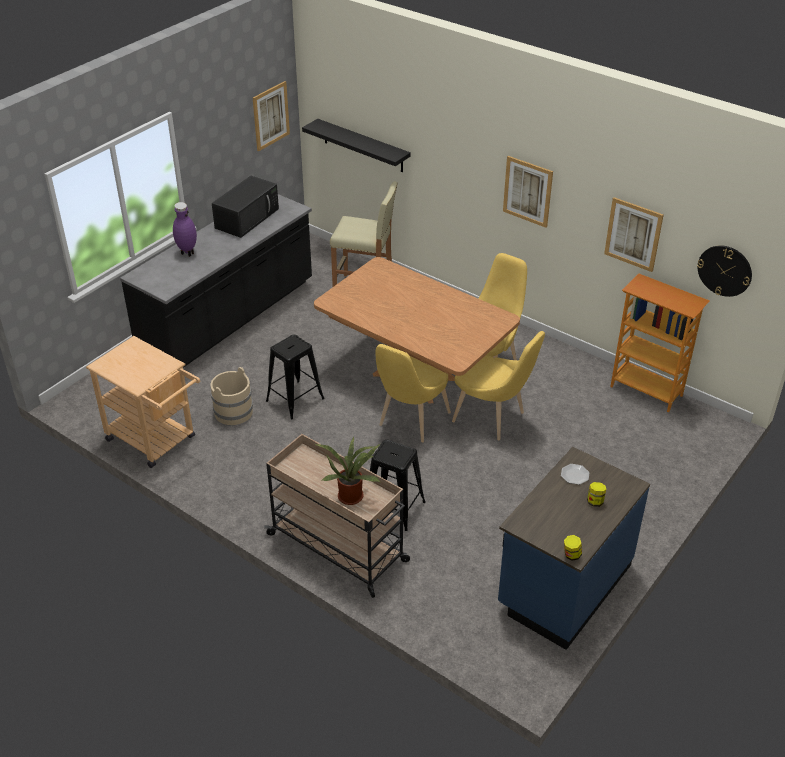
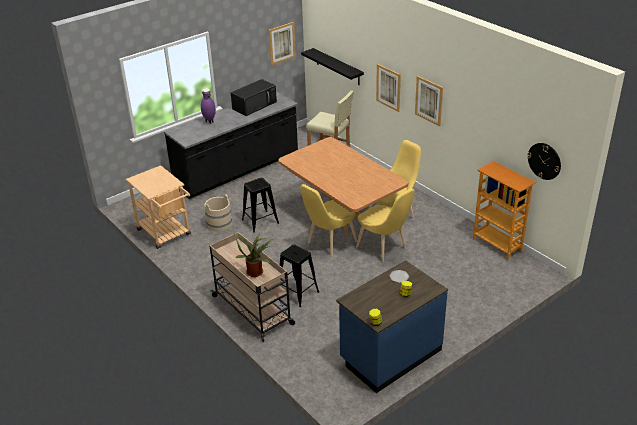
camera: 15 degrees right, 5 degrees down
picture [604,197,664,272] -> picture moved to [376,64,401,112]

